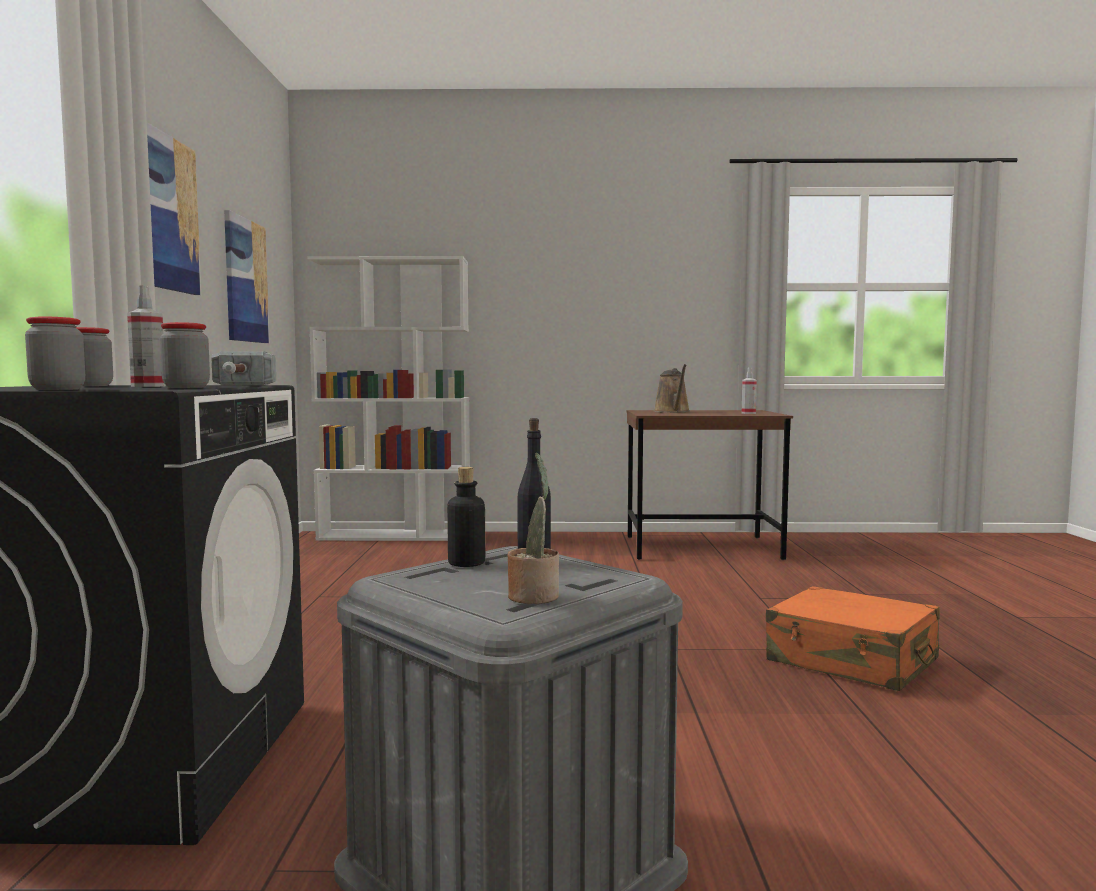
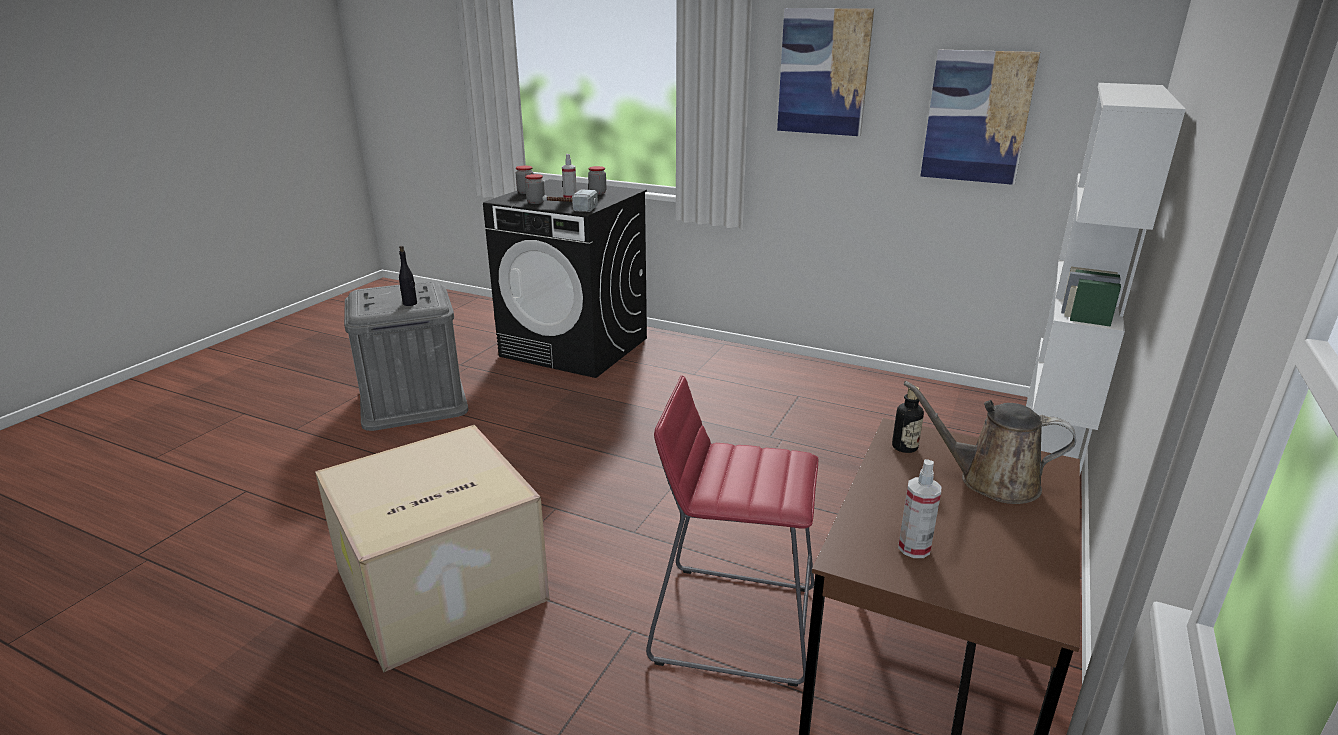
camera: 115 degrees right, 20 degrees up
bottle [447,467,485,567] -> bottle moved to [892,386,924,453]
potted plant [508,453,559,604] -> none
orange suitcase [766,586,940,691] -> cardboard box [315,425,550,673]
none -> red stool [646,375,818,687]

